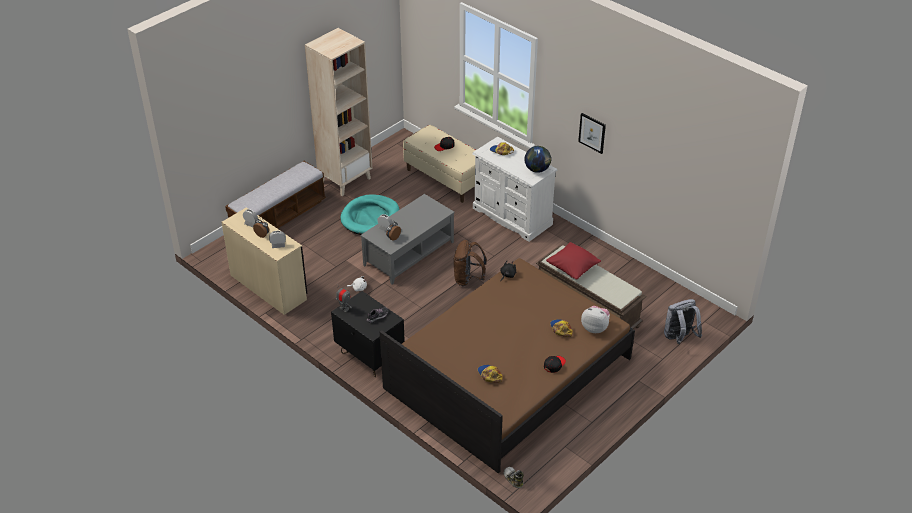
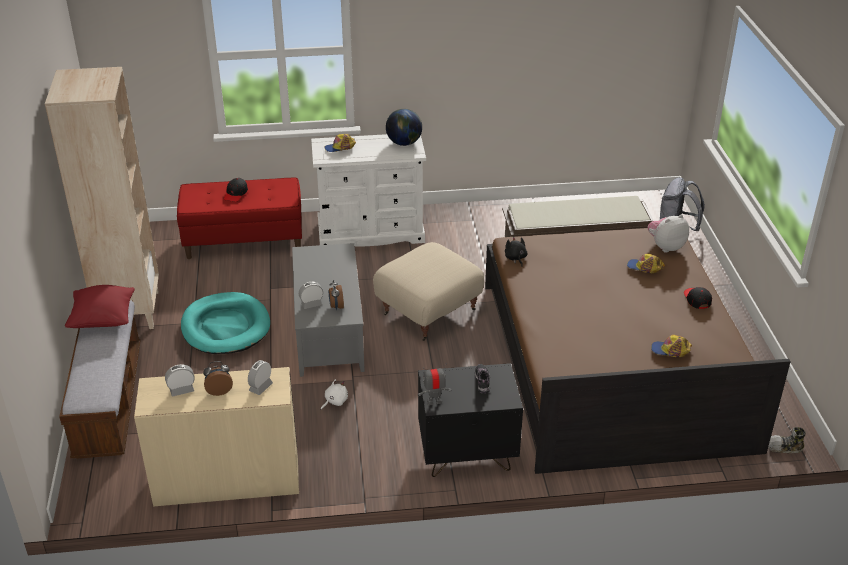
camera: 50 degrees left, 5 degrees down
beige bench [403,125,476,203] -> red bench [177,178,302,259]
brown backpack [453,240,487,287] -> beige ottoman [373,242,484,341]
red pillow [546,242,601,279] -> red pillow moved to [65,285,135,328]
picture [578,113,606,154] -> none

